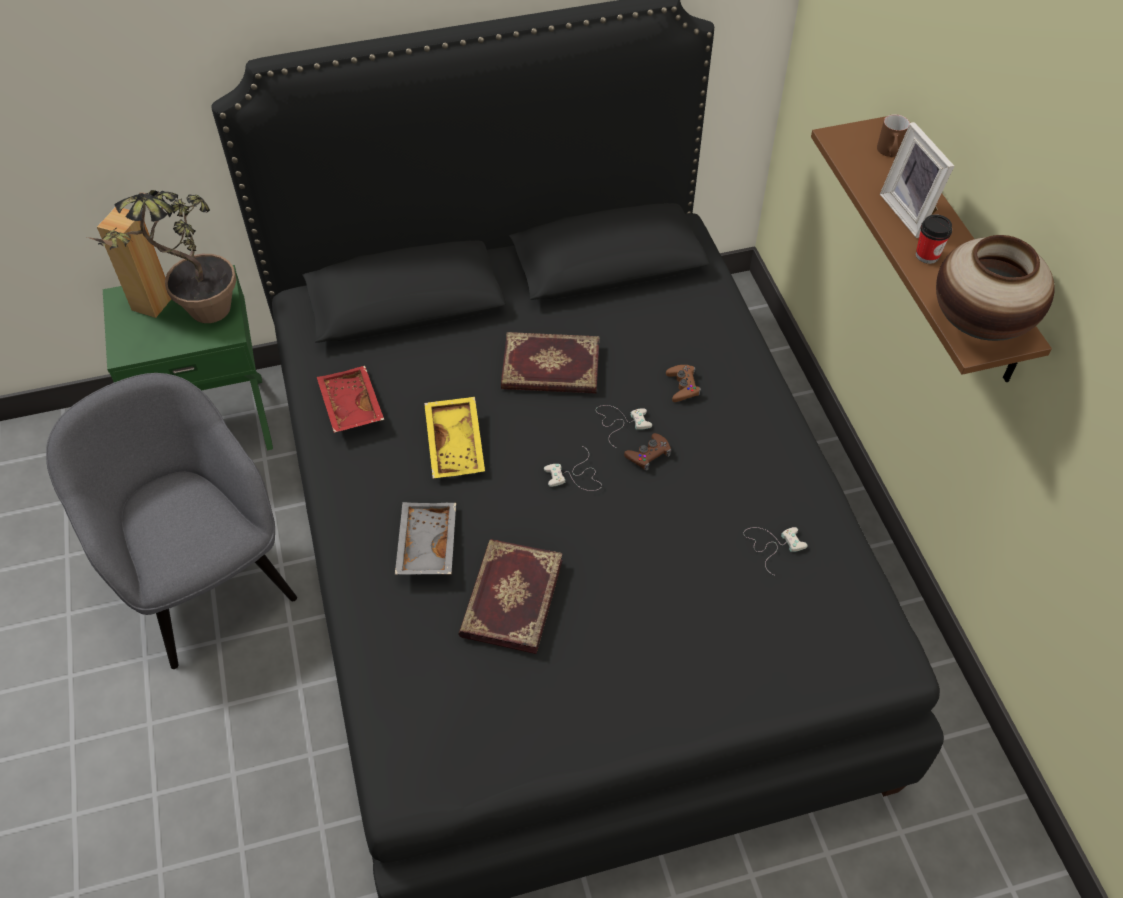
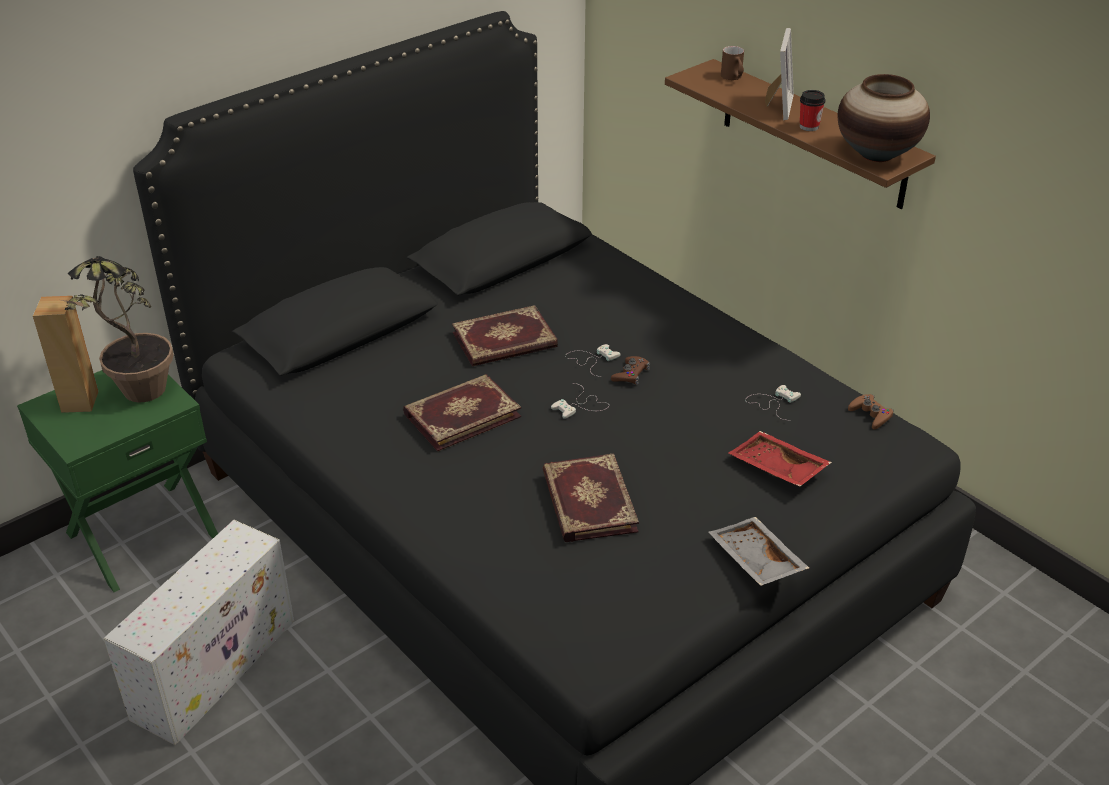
camera: 25 degrees left, 15 degrees down
grey armchair [46,373,297,669] -> white storage box [103,520,294,745]
red tray [317,366,384,433] -> red tray moved to [728,431,832,487]
grey tray [395,502,456,575] -> grey tray moved to [709,517,809,586]
yellow tray [424,397,485,478] -> book [403,374,521,451]
brown game controller [666,365,701,402] -> brown game controller moved to [848,394,894,430]
picture frame [880,122,954,238] -> picture frame turned 120 degrees counterclockwise [765,28,794,120]

